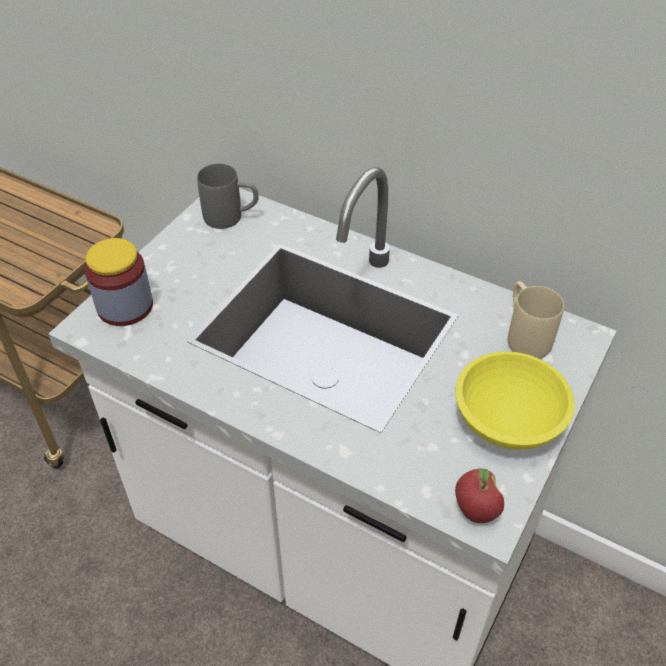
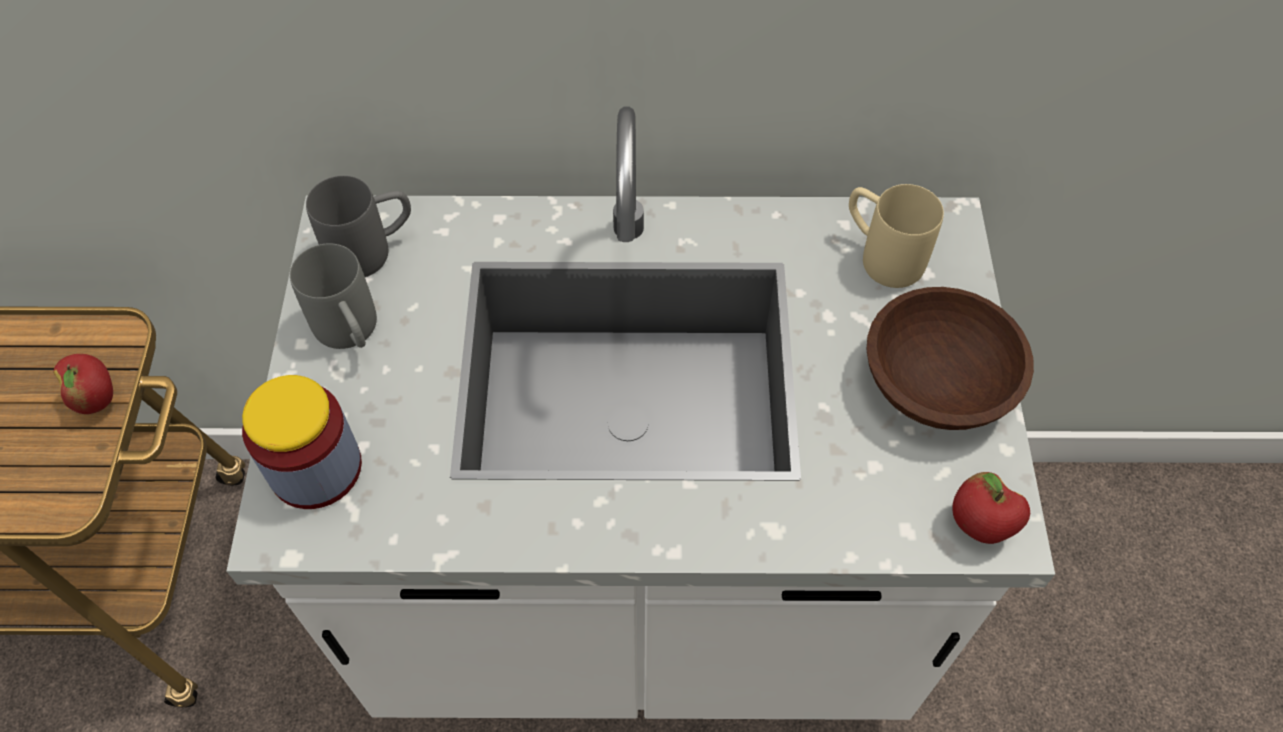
camera: 30 degrees left, 10 degrees up
yellow bowl [456,351,575,450] -> brown bowl [866,287,1034,430]
none -> apple [53,354,113,414]
none -> grey mug [290,243,377,349]

